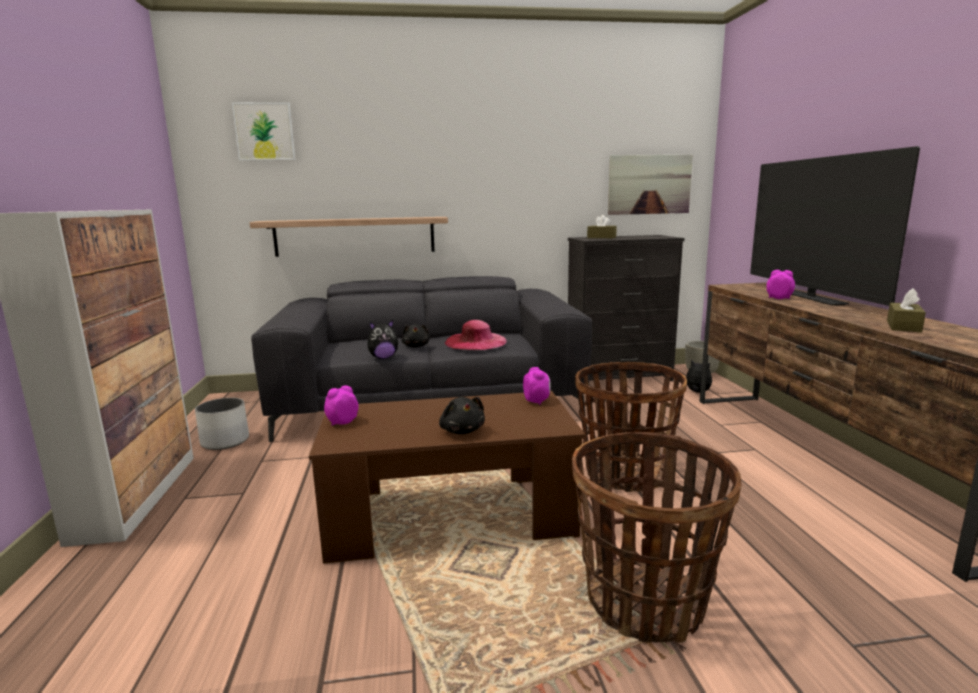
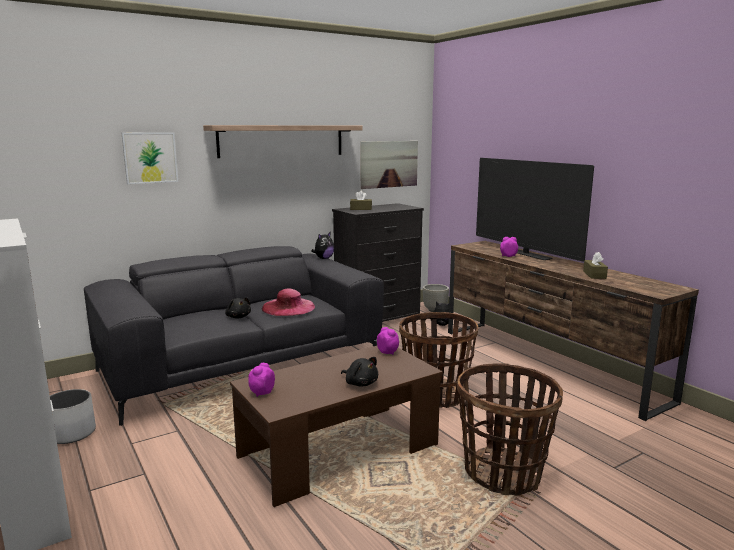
camera: 25 degrees left, 0 degrees up
picture [232,102,296,161] -> picture moved to [122,132,178,184]
shelf [250,217,448,257] -> shelf moved to [203,125,363,158]
plush toy [367,320,399,359] -> plush toy moved to [311,232,334,259]

